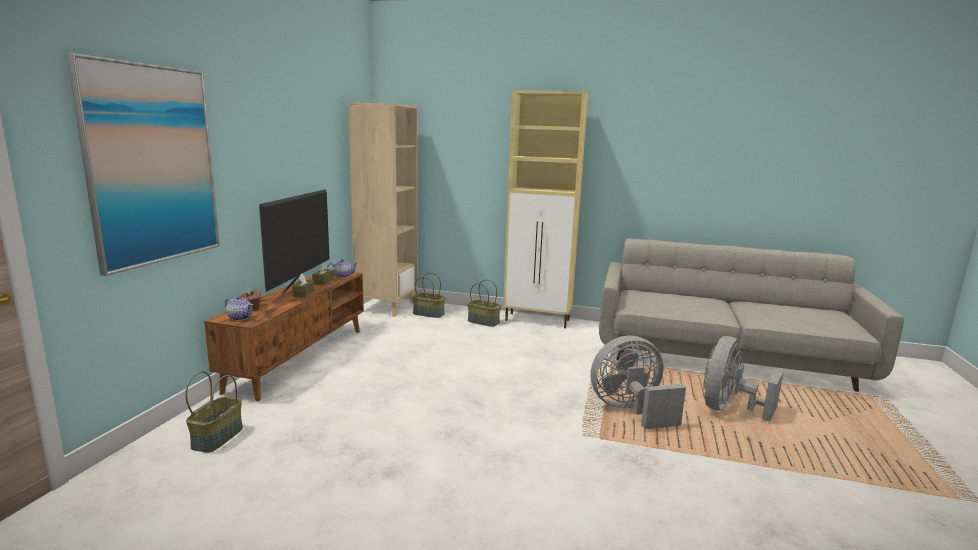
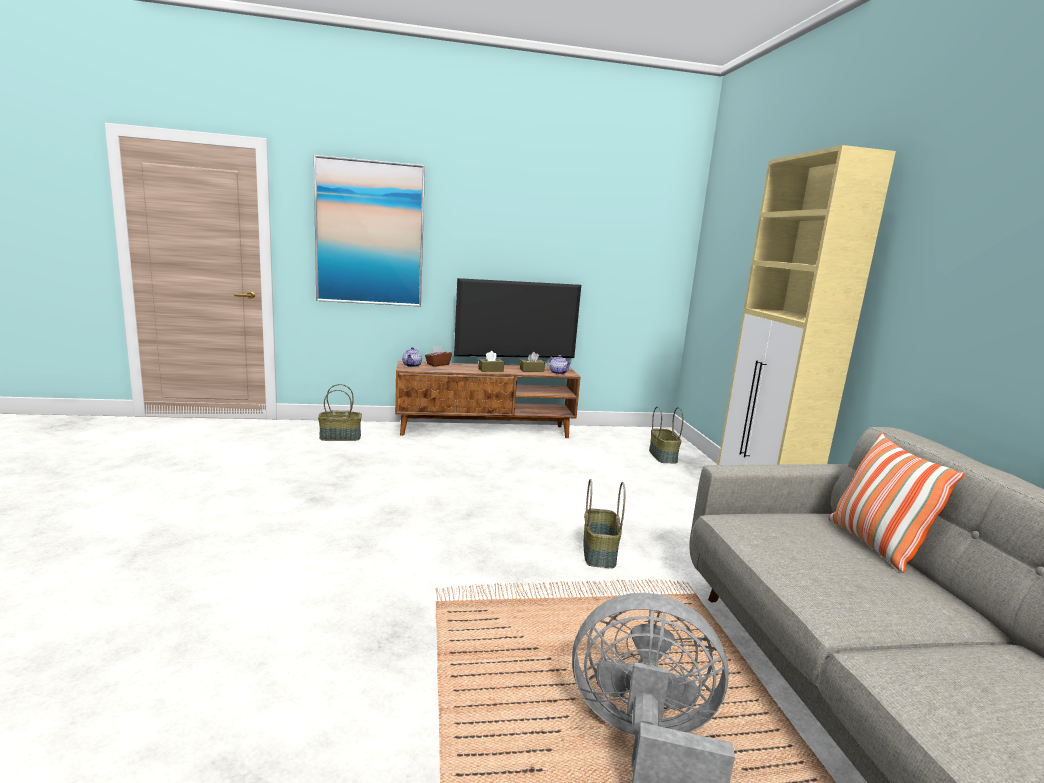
camera: 65 degrees right, 0 degrees up
beige bookcase [348,103,418,317] -> none
basket [467,279,501,327] -> basket moved to [583,479,625,568]
grey fan [591,336,686,429] -> none
none -> pillow [829,433,965,573]

